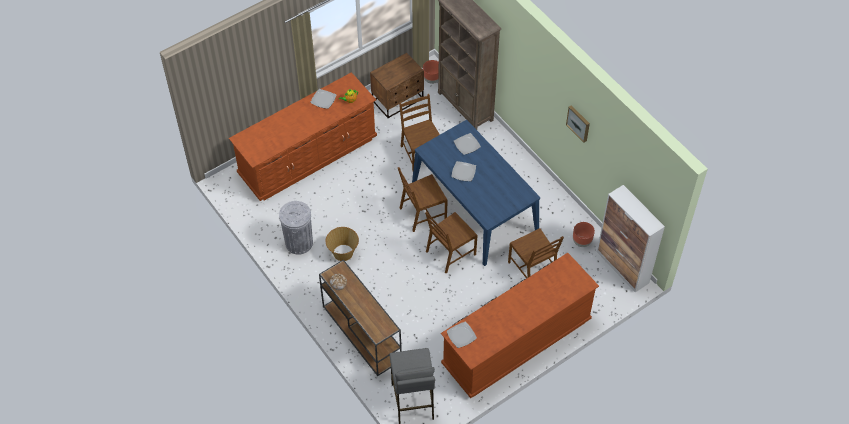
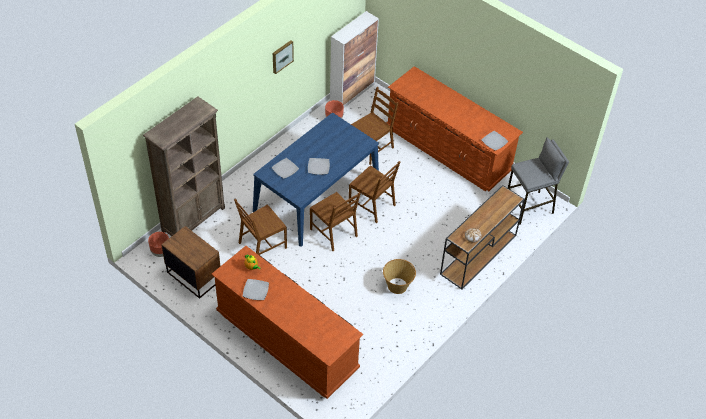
camera: 105 degrees left, 5 degrees down
grey trash can [279,201,313,255] -> none

